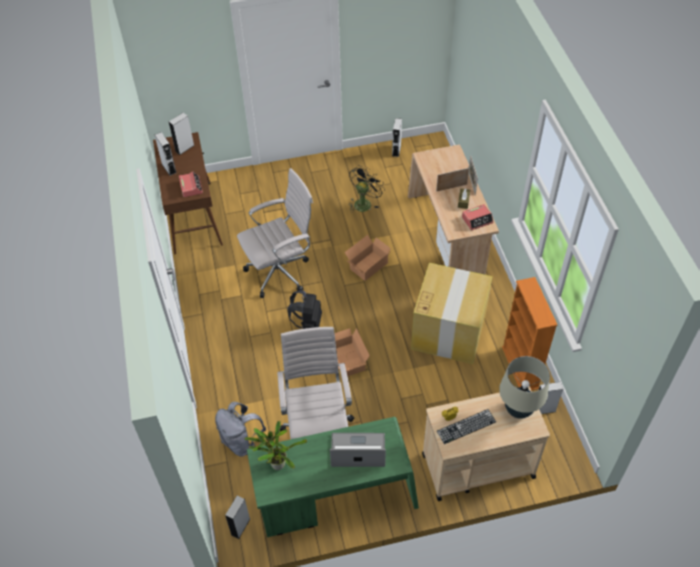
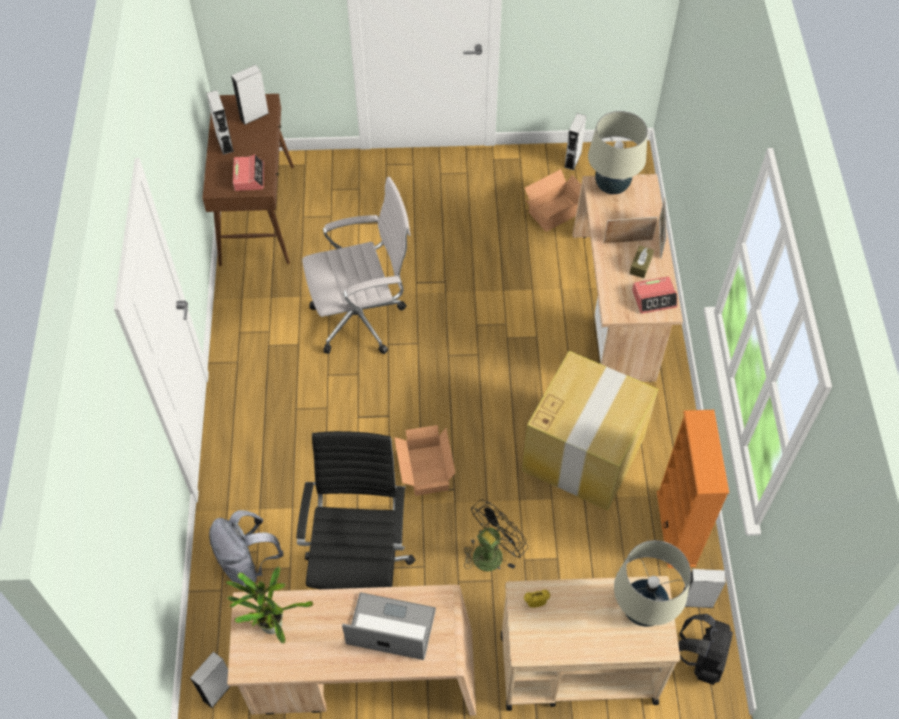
camera: 10 degrees right, 5 degrees up
green desk [247,417,419,537] -> beige desk [227,585,476,716]
white office chair [277,327,355,439] -> black office chair [296,431,416,589]
black backpack [287,290,322,329] -> black backpack moved to [678,614,733,685]
cardboard box [345,235,391,281] -> cardboard box moved to [524,169,581,232]
black fan [348,165,385,212] -> black fan moved to [464,500,528,572]
keyboard [437,409,496,444] -> none
none -> beige table lamp [588,111,648,194]

